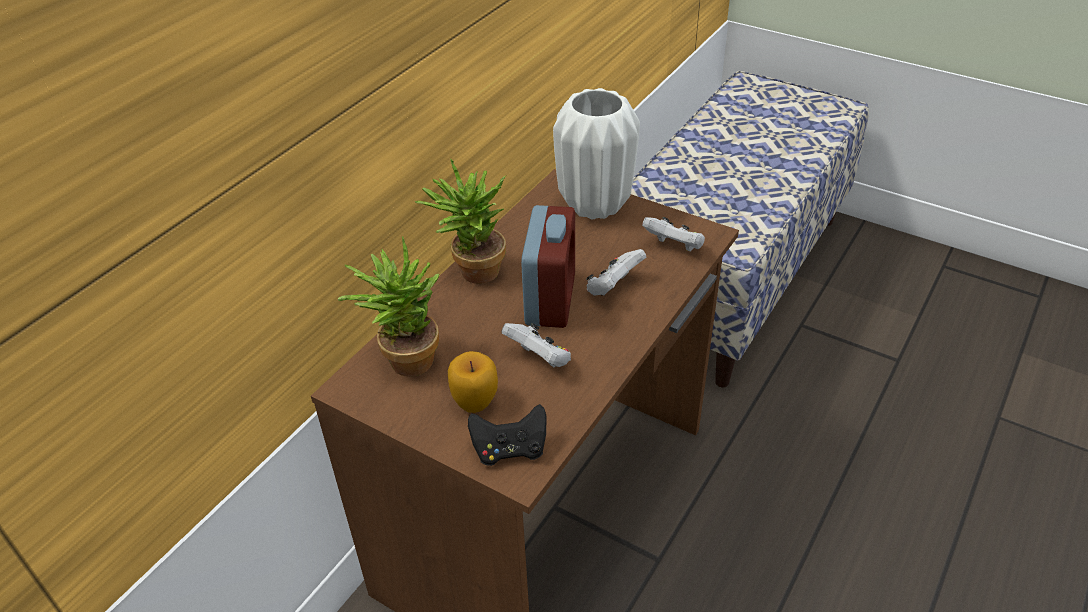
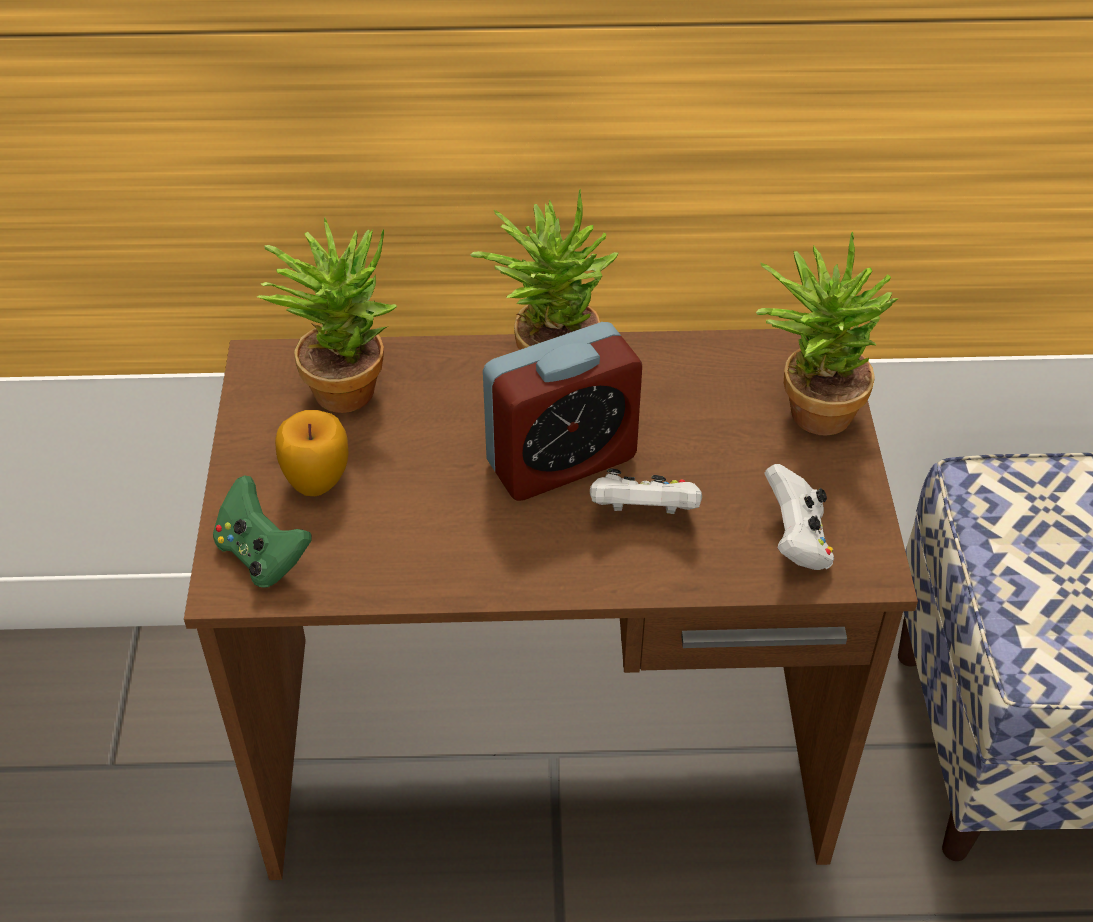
camera: 55 degrees right, 5 degrees up
black game controller [468,404,546,466] -> green game controller [213,475,312,588]
white game controller [502,323,571,367] -> none
white vase [553,88,640,220] -> potted plant [756,231,899,435]

